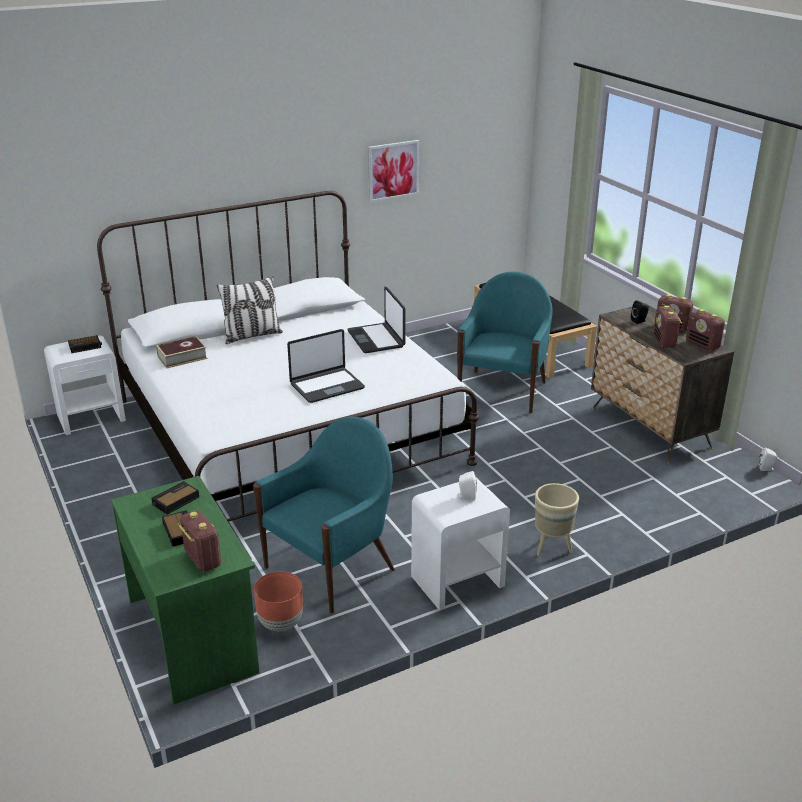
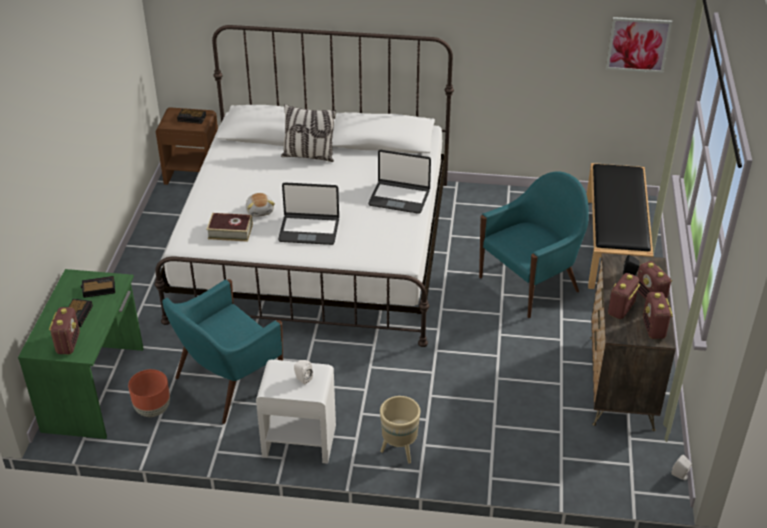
camera: 35 degrees right, 10 degrees up
white nightstand [44,335,126,435] -> brown nightstand [156,108,218,185]
book [156,336,207,368] -> book moved to [207,213,253,242]
turquoise armchair [253,417,395,613] -> turquoise armchair turned 150 degrees clockwise [162,279,283,424]
laptop [347,287,405,353] -> laptop turned 90 degrees counterclockwise [368,150,431,214]
picture [368,140,419,202] -> picture moved to [606,17,672,73]
none -> plush toy [246,193,275,217]

